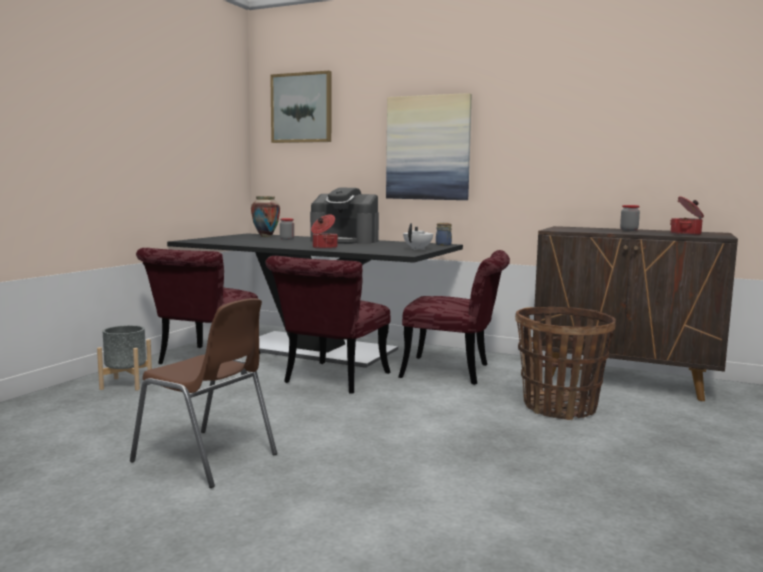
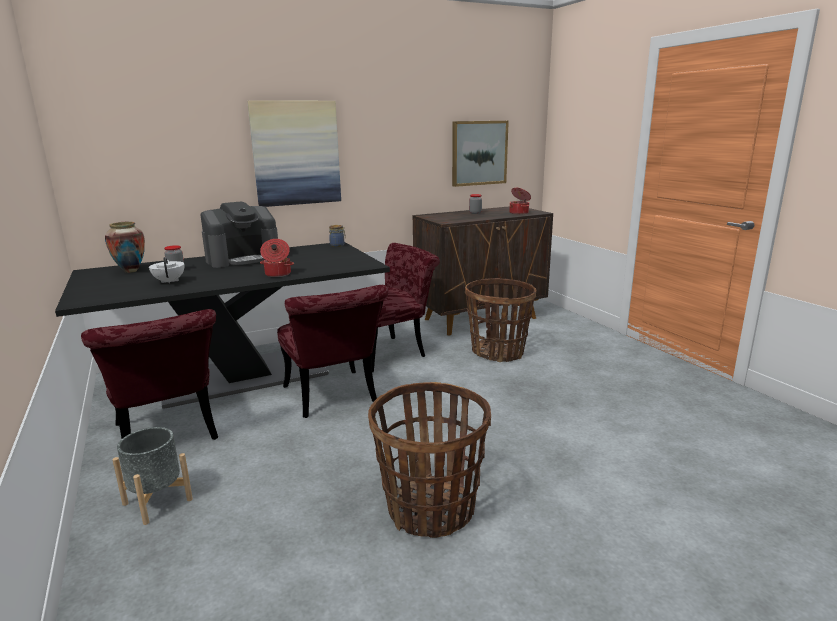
camera: 50 degrees left, 10 degrees up
brown chair [130,298,277,488] -> basket [368,382,491,538]
picture [270,71,331,143] -> picture moved to [452,121,509,187]
white teapot [403,223,433,250] -> white teapot moved to [149,257,185,284]

